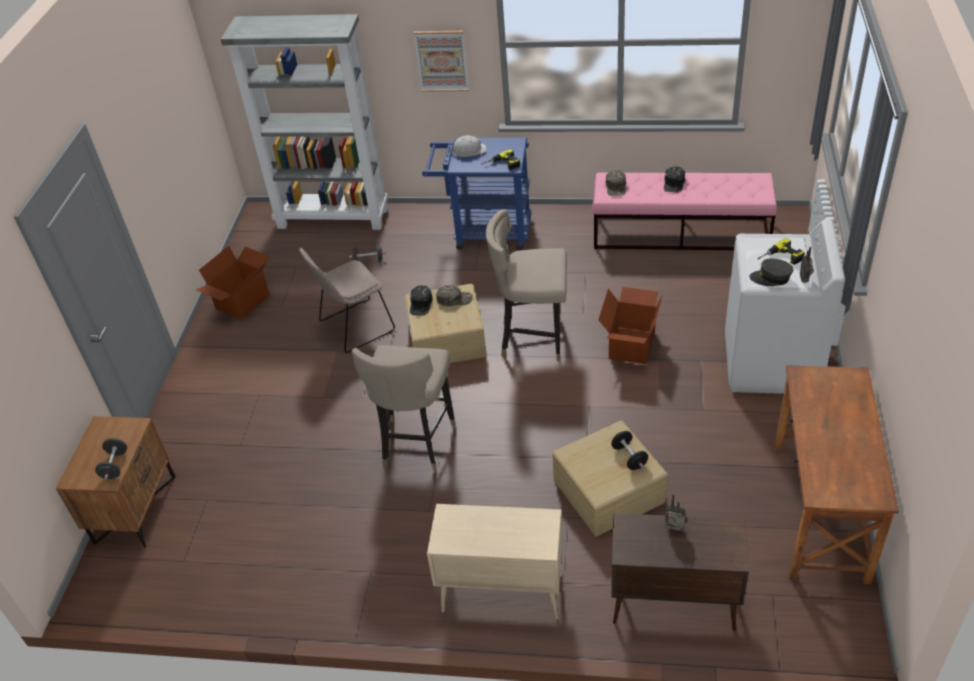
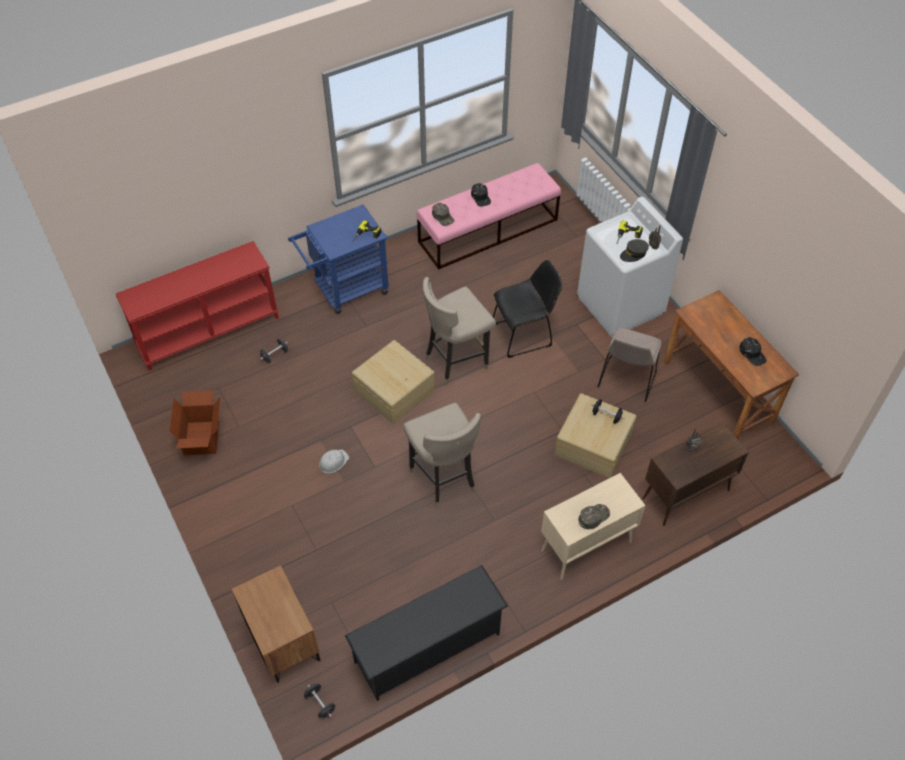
camera: 40 degrees left, 10 degrees up
black dumbbell [95,438,127,479] -> black dumbbell moved to [304,684,335,718]
grey bookcase [221,14,388,230] -> red console table [116,241,279,371]
beige chair [299,248,395,353] -> beige chair moved to [598,328,661,402]
black cap [410,285,432,315] -> black cap moved to [739,337,767,366]
picture [413,31,469,92] -> none
green cap [436,285,473,306] -> green cap moved to [579,504,610,529]
white hard hat [450,135,487,157] -> white hard hat moved to [319,449,349,474]
cardboard box [598,287,663,365] -> black chair [493,260,563,358]
none -> black shoe rack [345,565,508,701]

